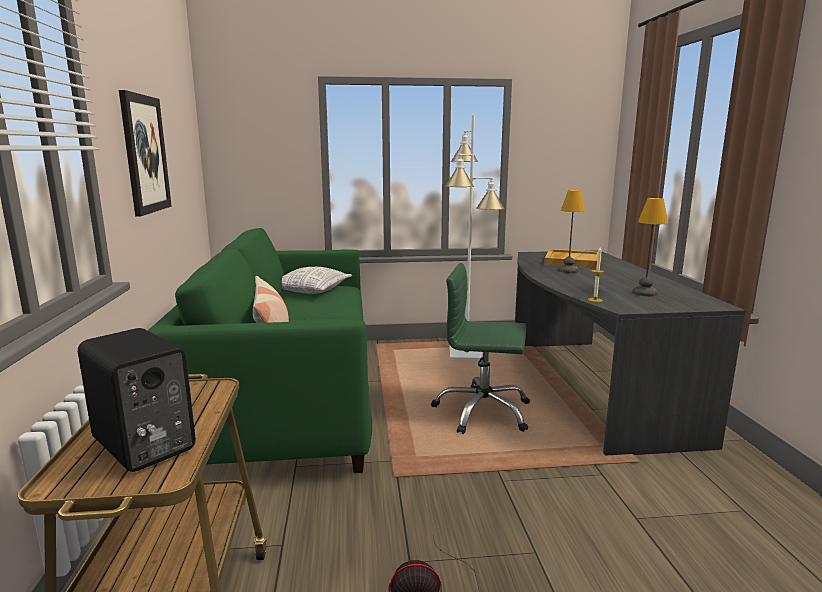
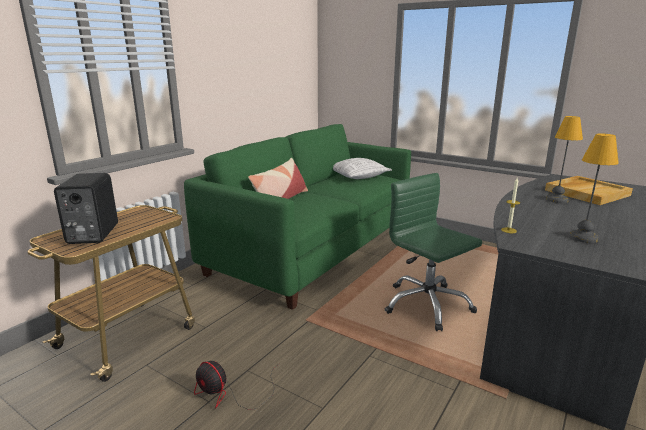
camera: 40 degrees right, 5 degrees up
picture [119,90,172,217] -> none
white floor lamp [445,115,505,361] -> none

